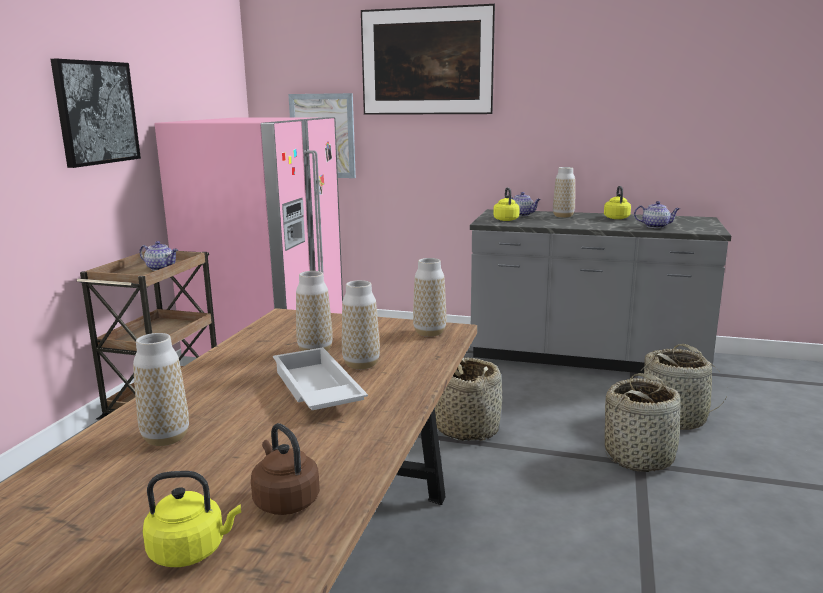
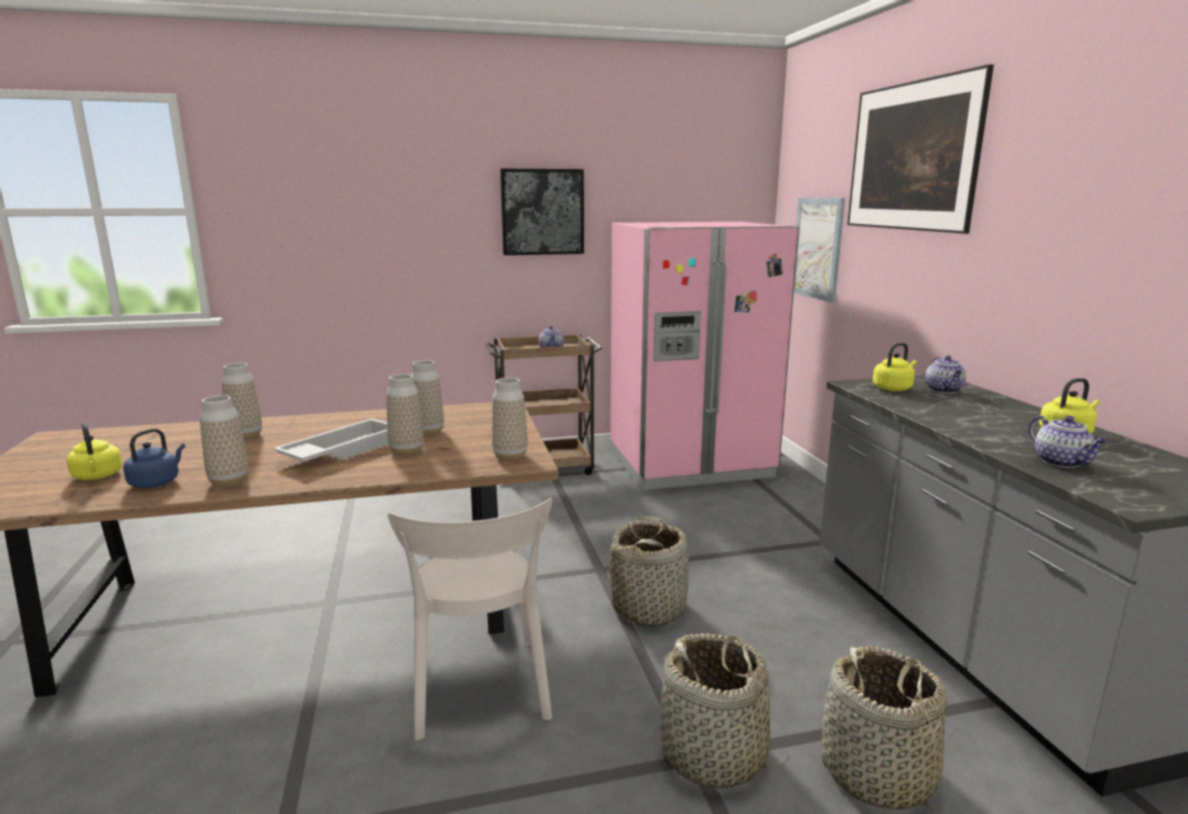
camera: 60 degrees right, 0 degrees up
brown kettle [251,423,320,515] -> blue kettle [123,428,185,488]
vase [553,167,575,218] -> vase moved to [200,395,249,487]
none -> beige chair [388,498,552,740]

